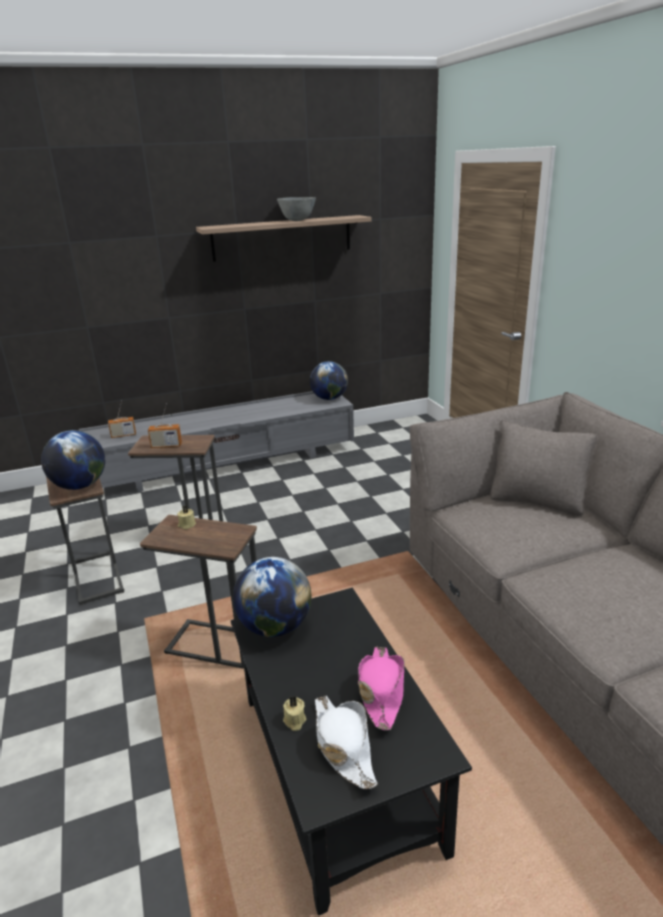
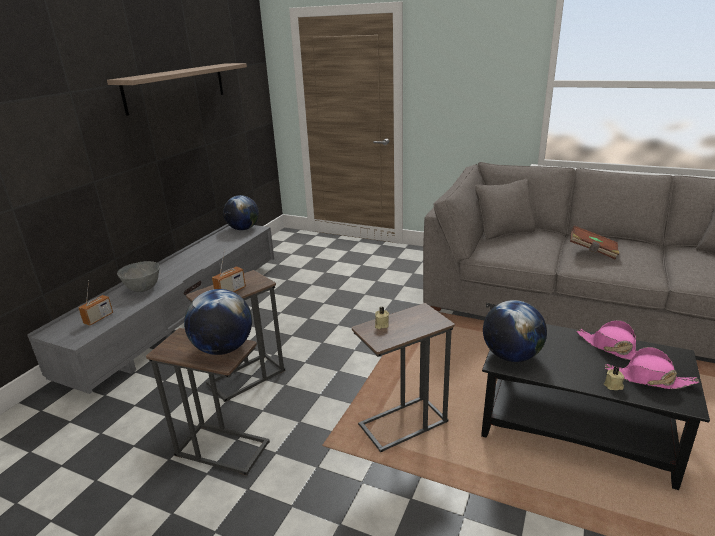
camera: 45 degrees left, 0 degrees up
grey bowl [277,197,316,221] -> grey bowl moved to [117,261,160,292]
white hat [315,696,378,789] -> pink hat [605,347,700,389]
none -> brown book [570,226,619,259]

